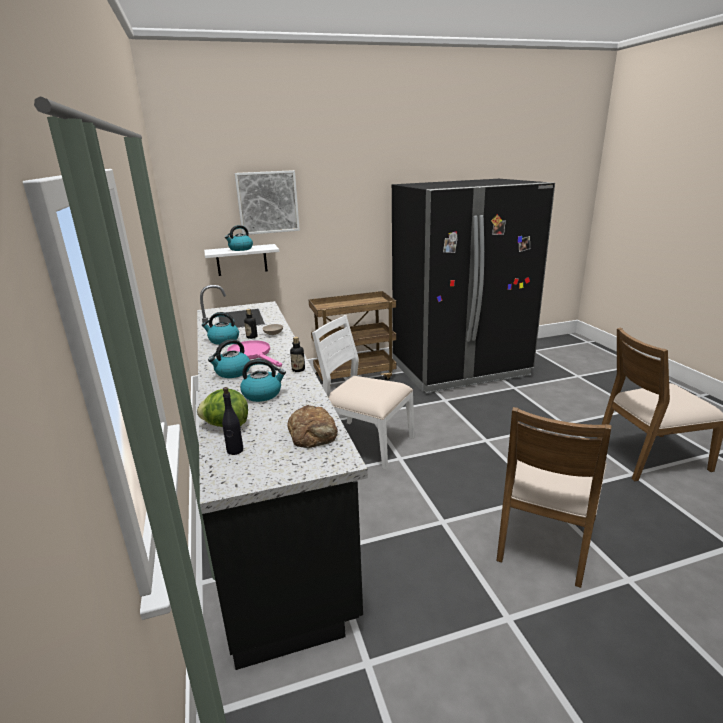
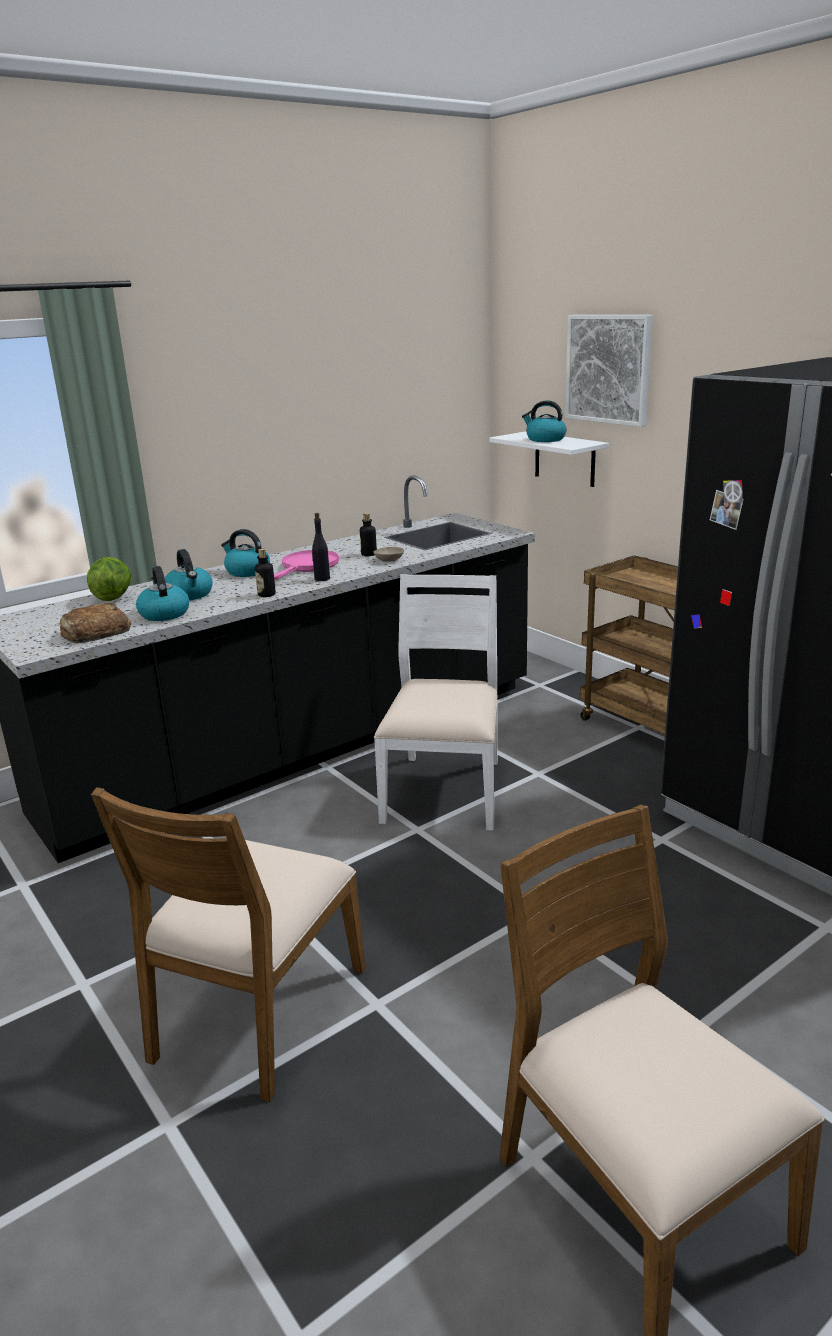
camera: 70 degrees right, 0 degrees up
kettle [202,312,239,345] -> kettle moved to [136,566,189,621]
black bottle [222,387,243,455] -> black bottle moved to [312,513,330,581]
brown chair [496,407,612,588] -> brown chair turned 75 degrees counterclockwise [91,787,365,1102]

